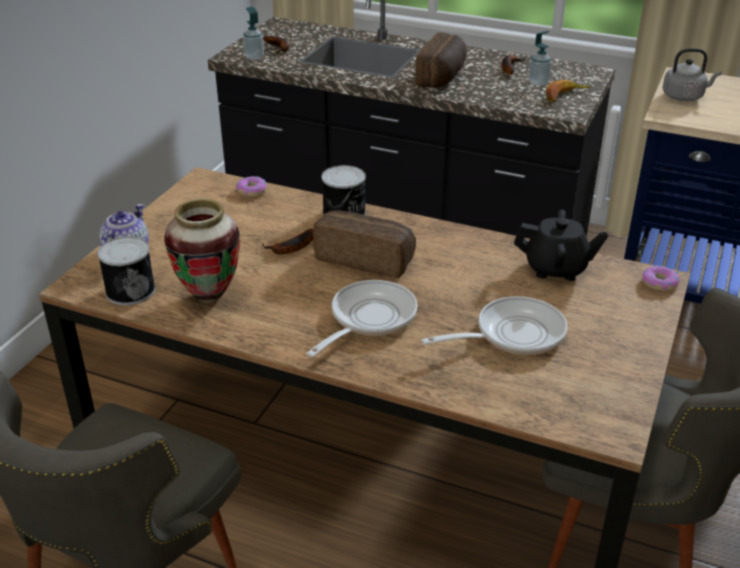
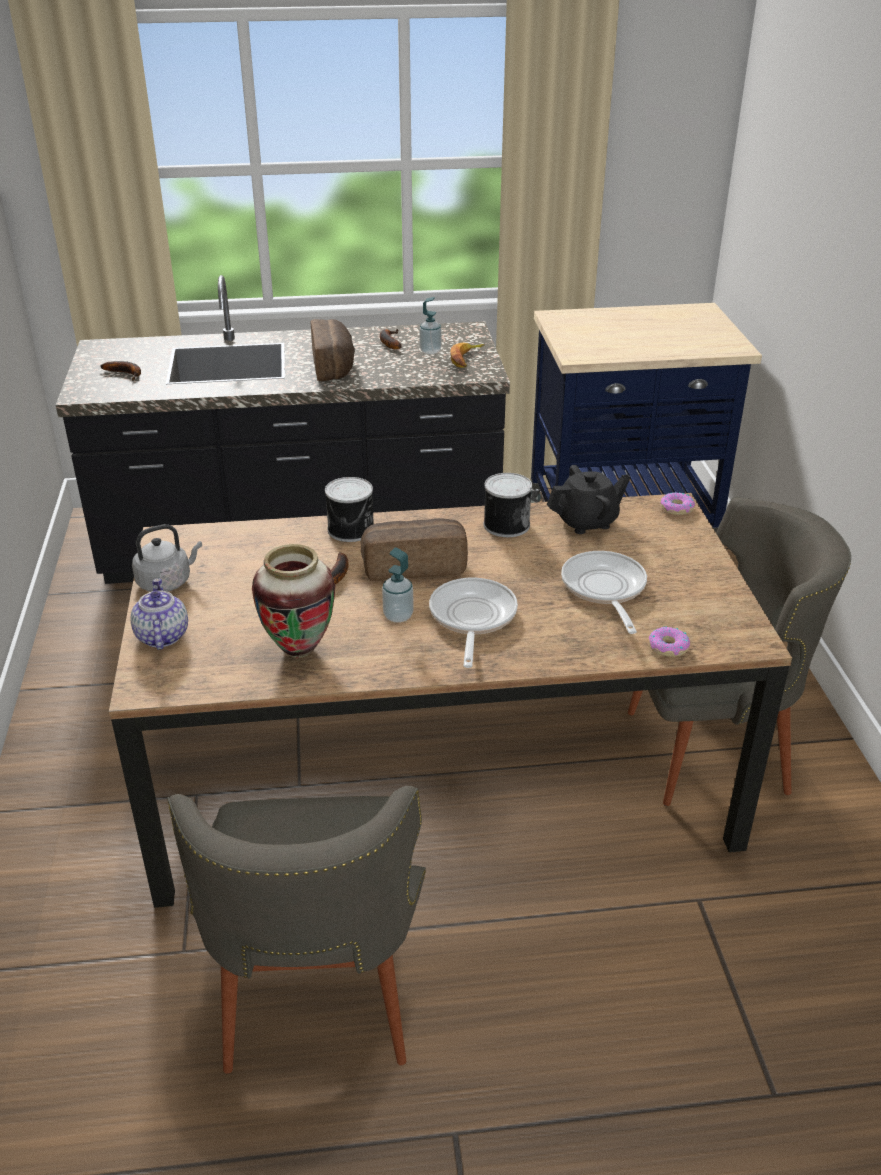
camera: 30 degrees left, 0 degrees up
can [97,236,156,305] -> can moved to [484,473,532,537]
donut [236,176,267,197] -> donut moved to [649,627,690,657]
soap dispenser [243,7,264,60] -> soap dispenser moved to [382,548,414,623]
frying pan [421,296,567,355] -> frying pan turned 45 degrees counterclockwise [561,551,647,634]
grey kettle [663,48,722,101] -> grey kettle moved to [132,524,202,592]

